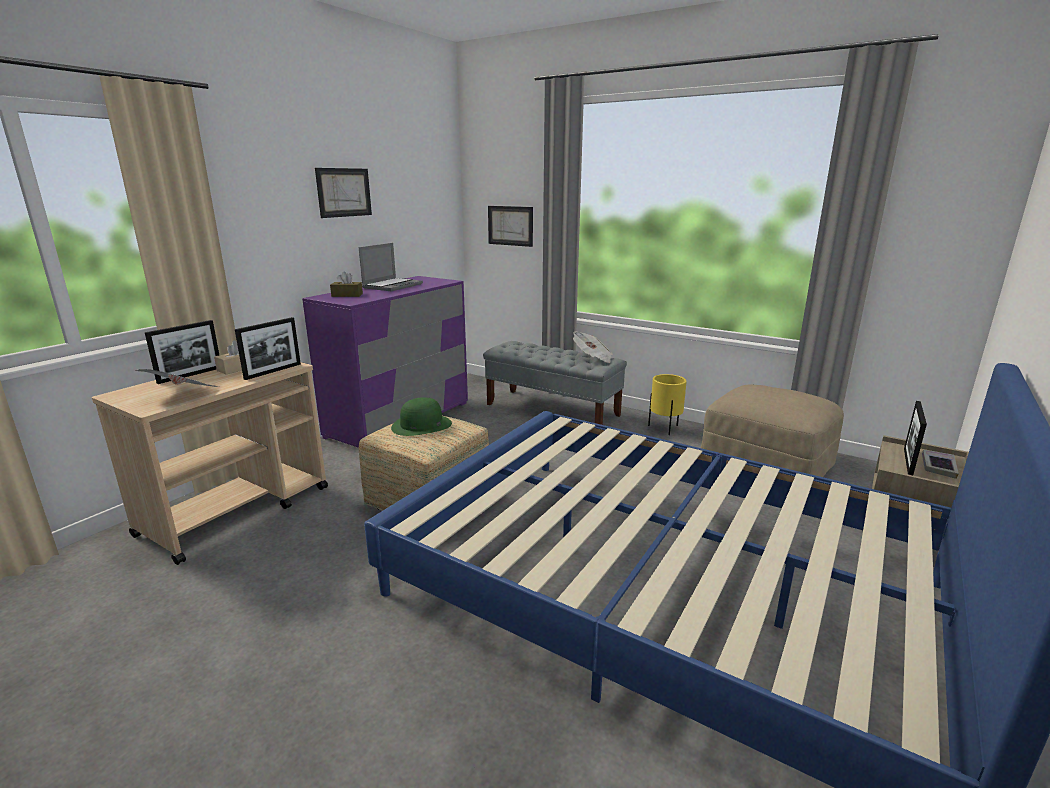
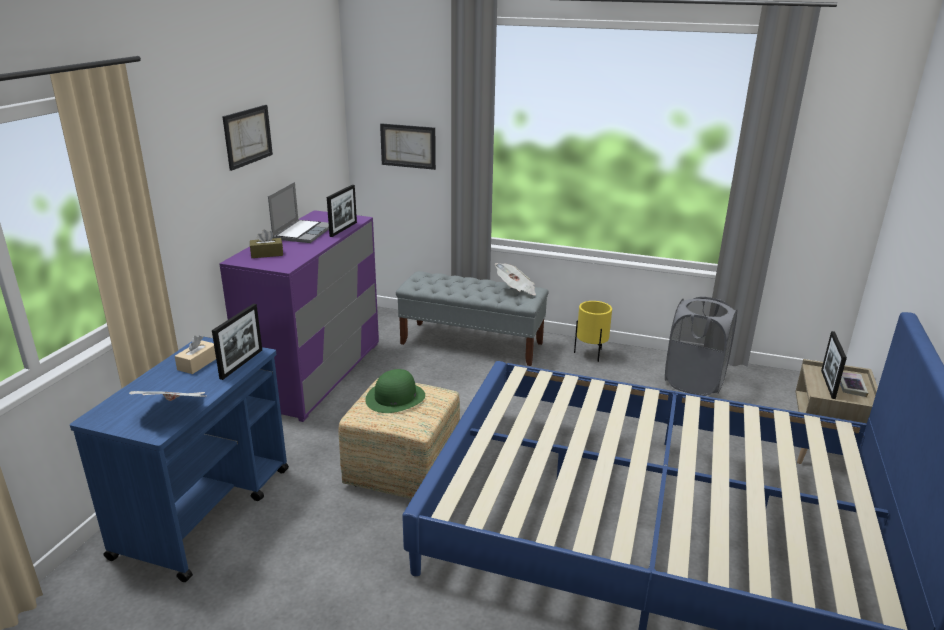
camera: 15 degrees left, 5 degrees up
beige cart [92,362,328,565] -> blue cart [70,337,289,582]
picture frame [145,320,219,384] -> picture frame moved to [327,185,357,237]
beige ottoman [701,385,844,477] -> grey laundry basket [665,296,737,396]

